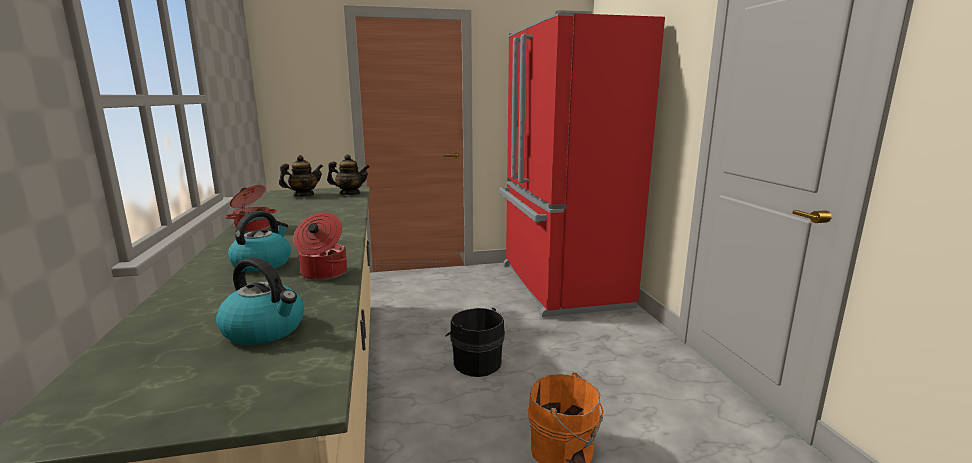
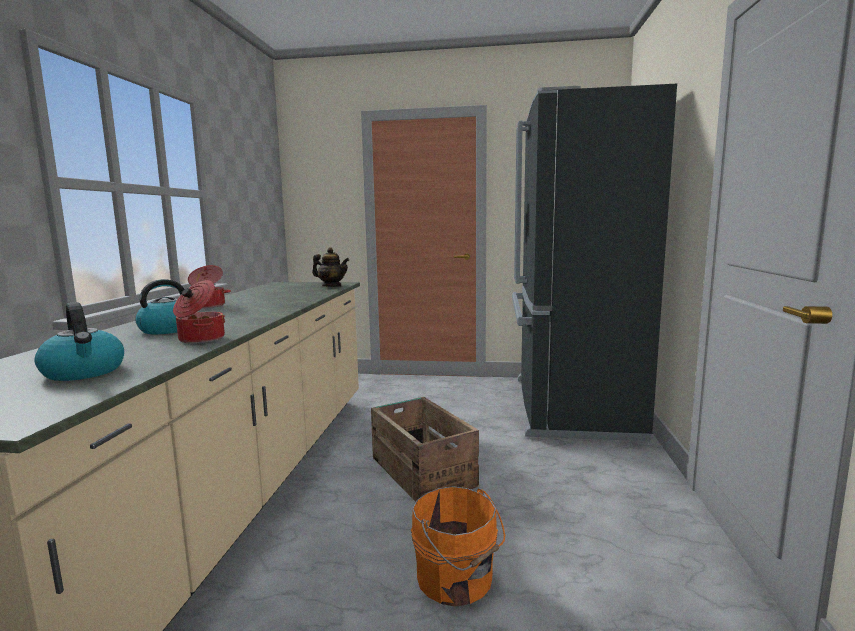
camera: 20 degrees right, 5 degrees down
teapot [279,155,323,196] -> none
black bucket [445,308,505,377] -> crate [371,397,479,501]
red fridge [499,10,665,317] -> black fridge [512,84,677,441]

